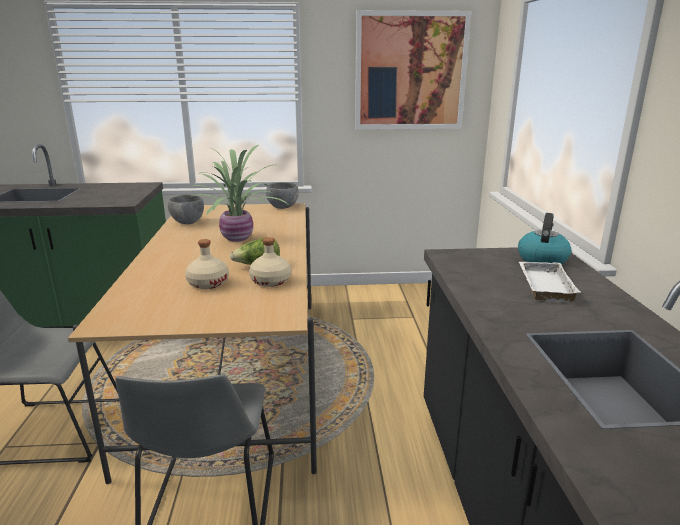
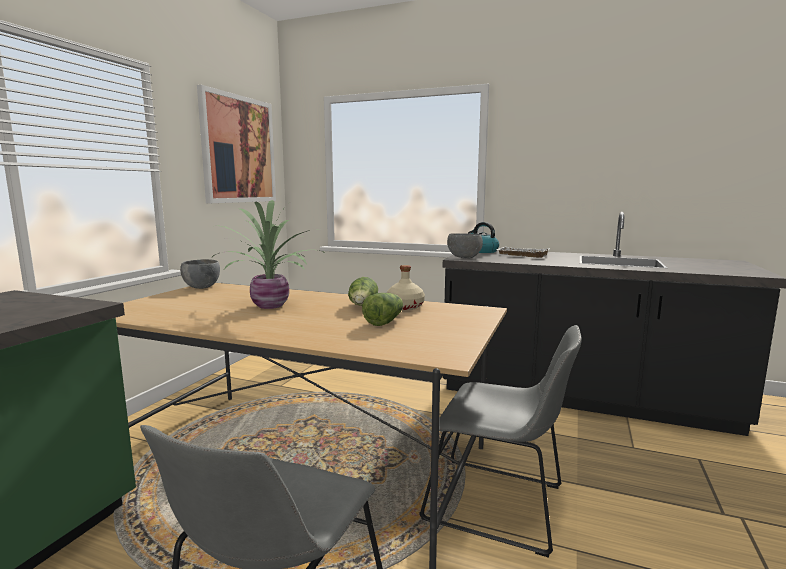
camera: 65 degrees left, 10 degrees down
grey bowl [168,195,204,224] -> grey bowl moved to [447,233,483,258]
beige bottle [185,239,229,289] -> lettuce [362,293,403,326]

